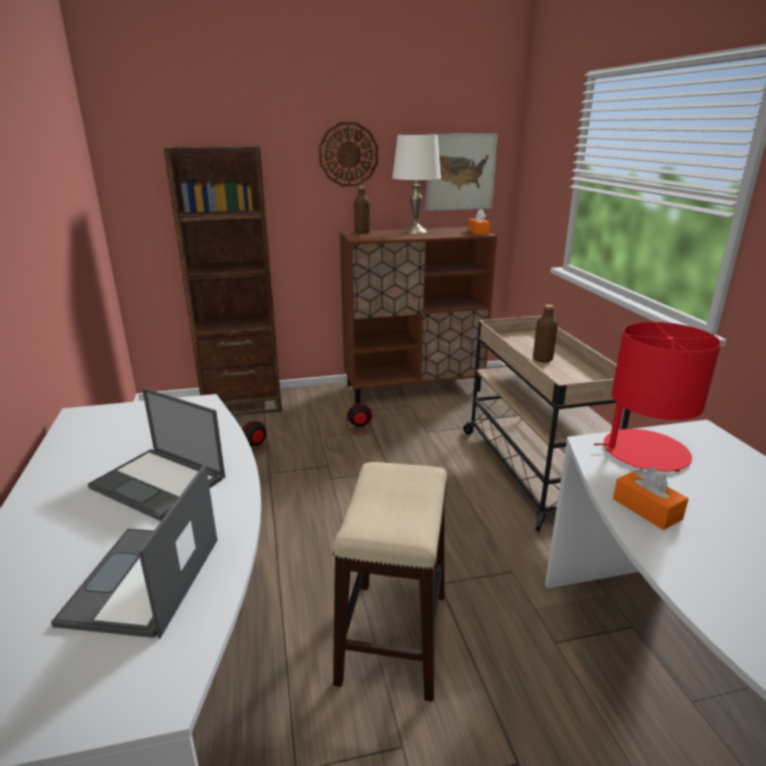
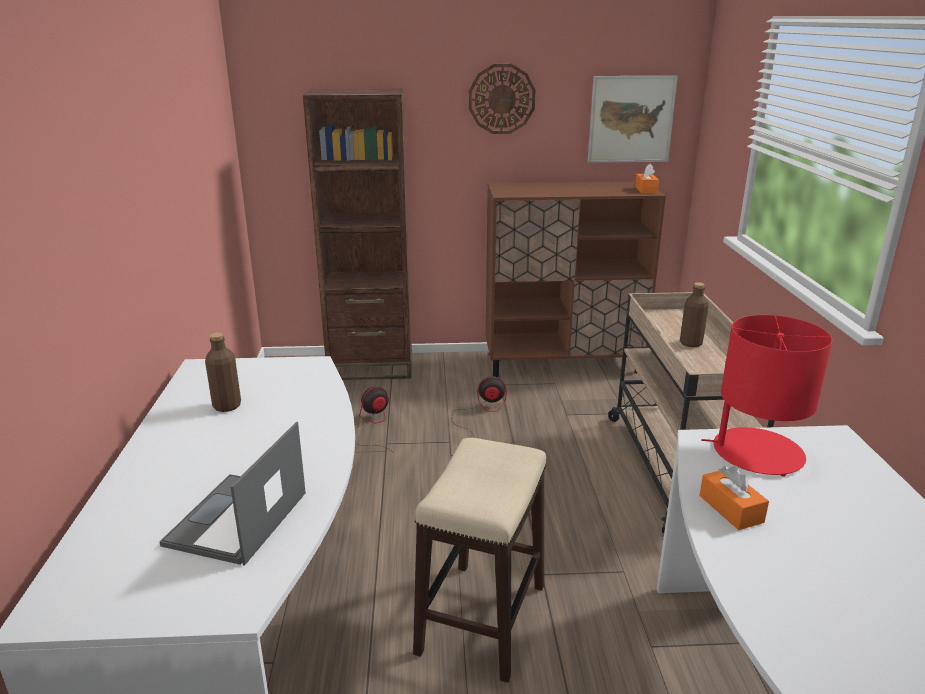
camera: 10 degrees right, 0 degrees up
laptop [88,388,225,521] -> none
brown bottle [354,186,370,233] -> brown bottle moved to [205,333,241,412]
white table lamp [392,135,441,234] -> none

